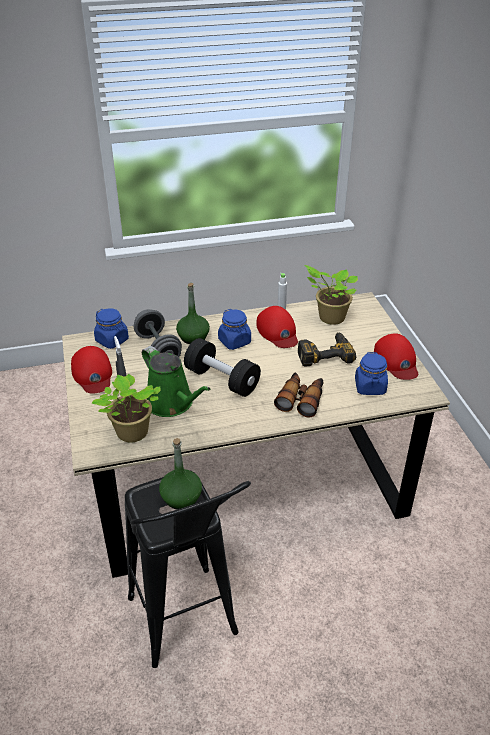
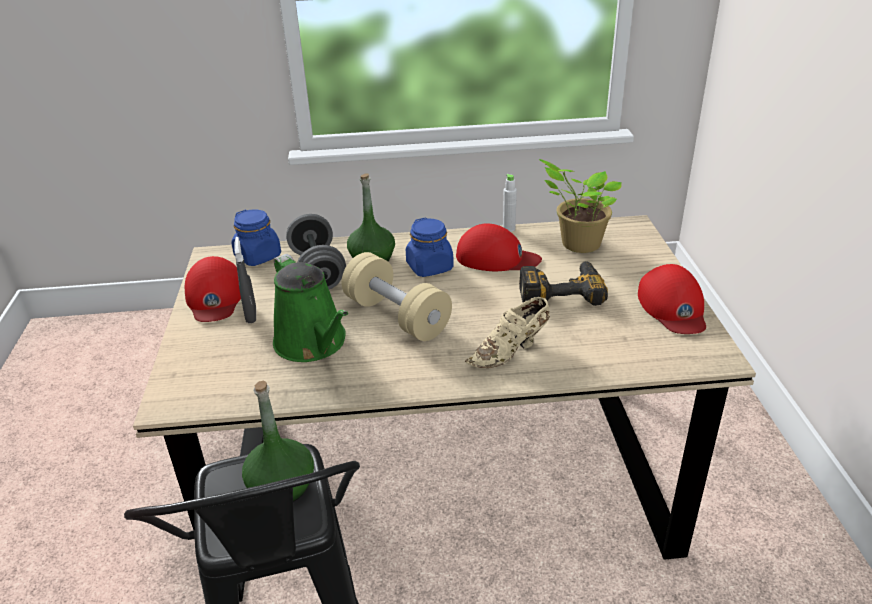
camera: 10 degrees right, 5 degrees down
potted plant [91,374,160,442] -> none
black dumbbell [184,338,261,397] -> beige dumbbell [341,252,452,341]
red cap [256,306,298,348] -> red cap turned 60 degrees counterclockwise [456,223,542,271]
binoculars [274,372,324,417] -> beige shoe [465,297,550,369]
blue jar [355,352,388,395] -> none

